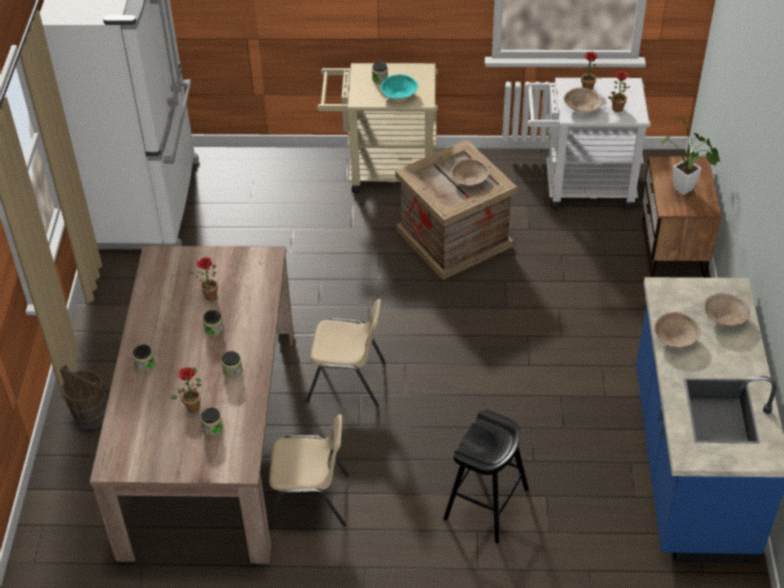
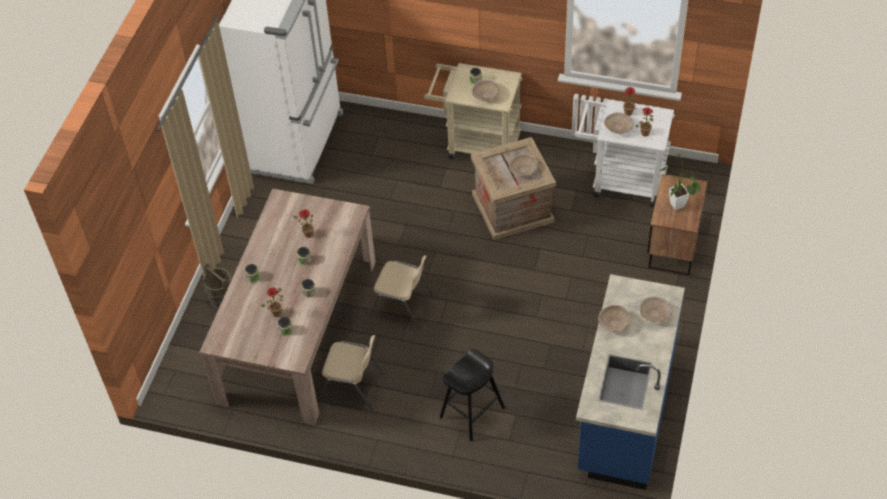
camera: 15 degrees right, 5 degrees up
turquoise bowl [381,74,418,99] -> beige bowl [472,80,500,101]

